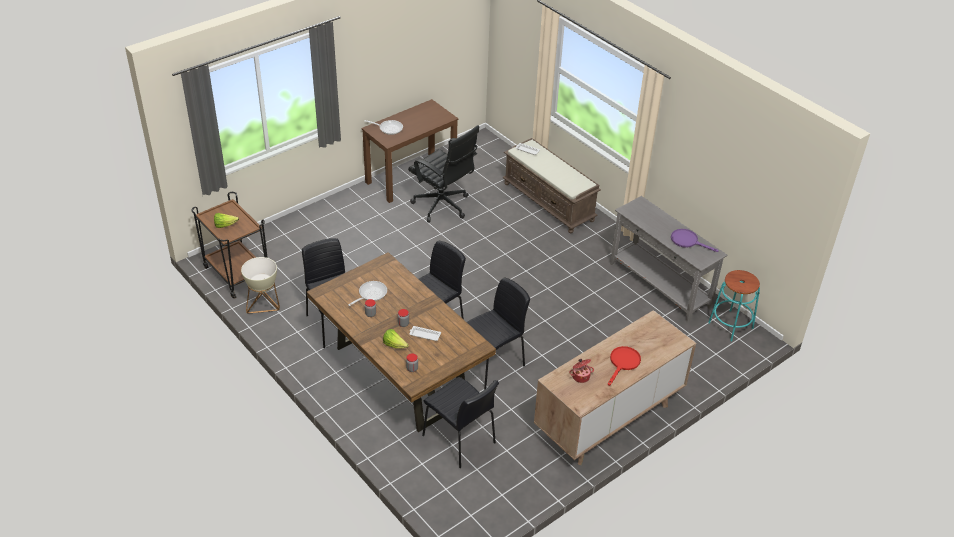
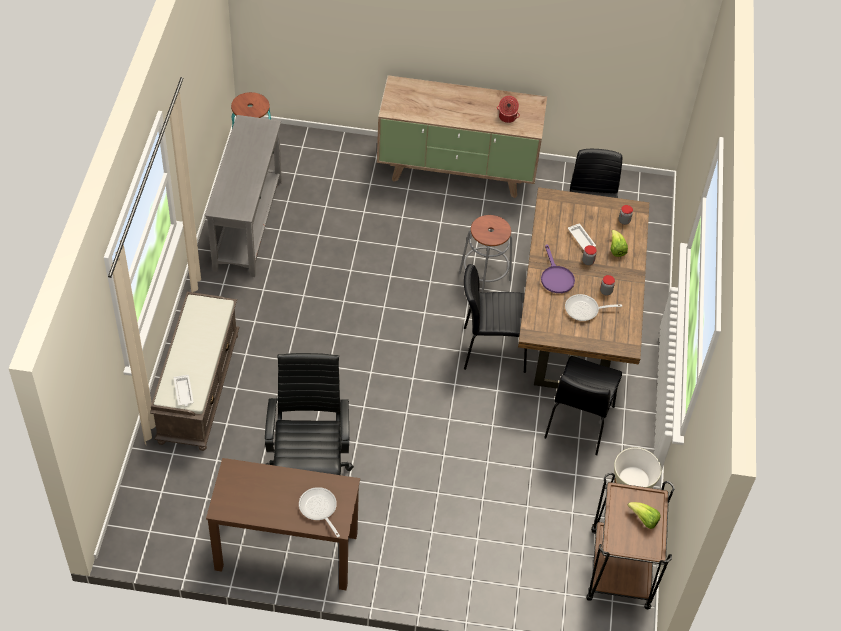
camera: 135 degrees left, 10 degrees up
black chair [467,278,530,390] -> grey stool [459,215,512,293]
red frying pan [608,346,641,386] -> none
purple frying pan [671,229,719,252] -> purple frying pan moved to [541,245,575,293]

